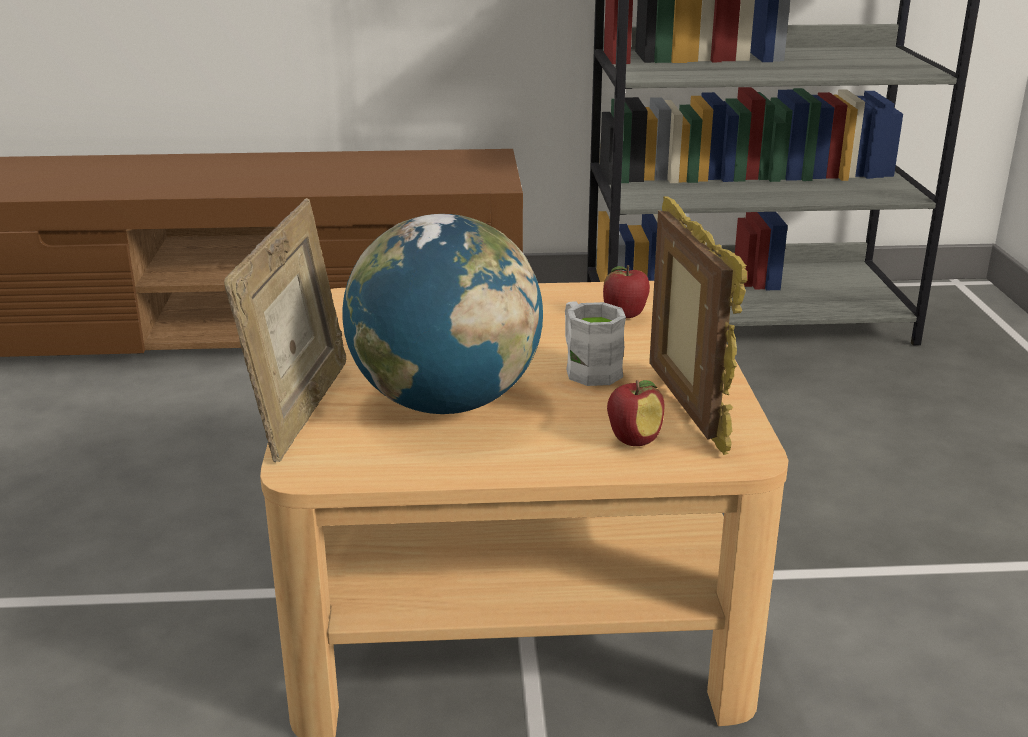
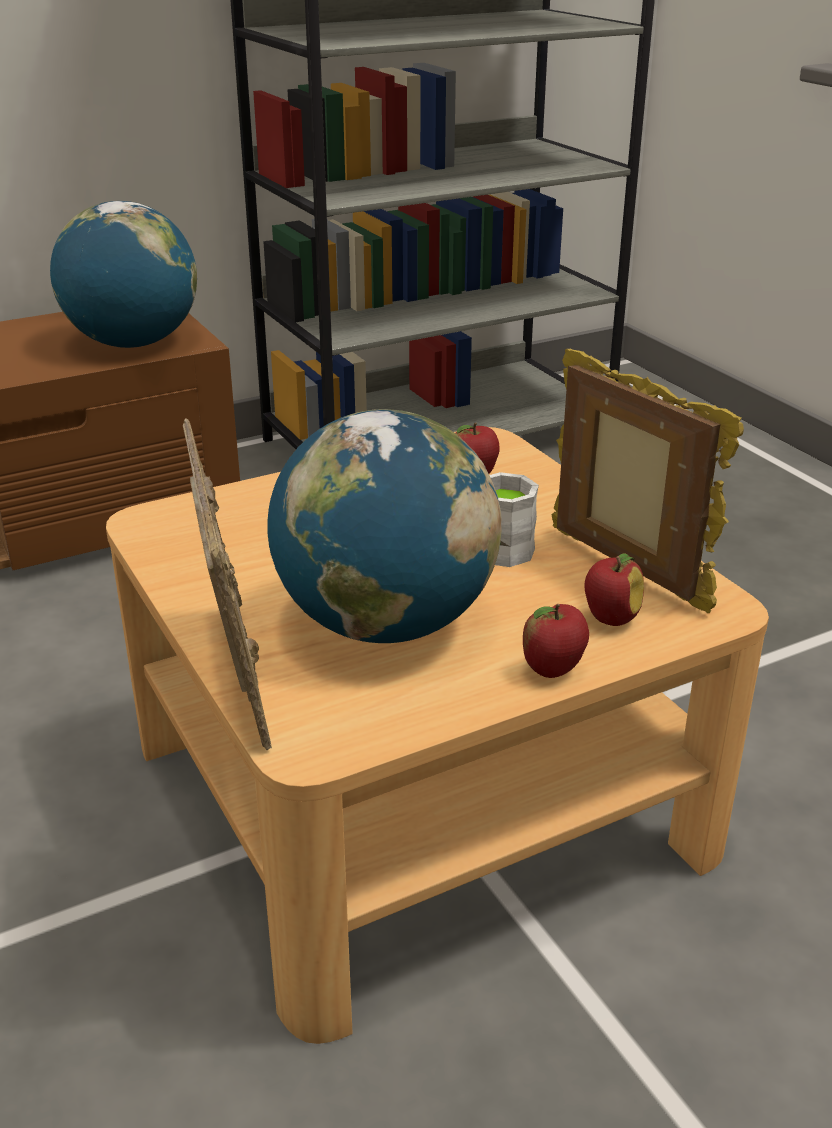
camera: 25 degrees left, 5 degrees up
none -> globe [50,201,197,348]
none -> apple [523,604,589,678]

